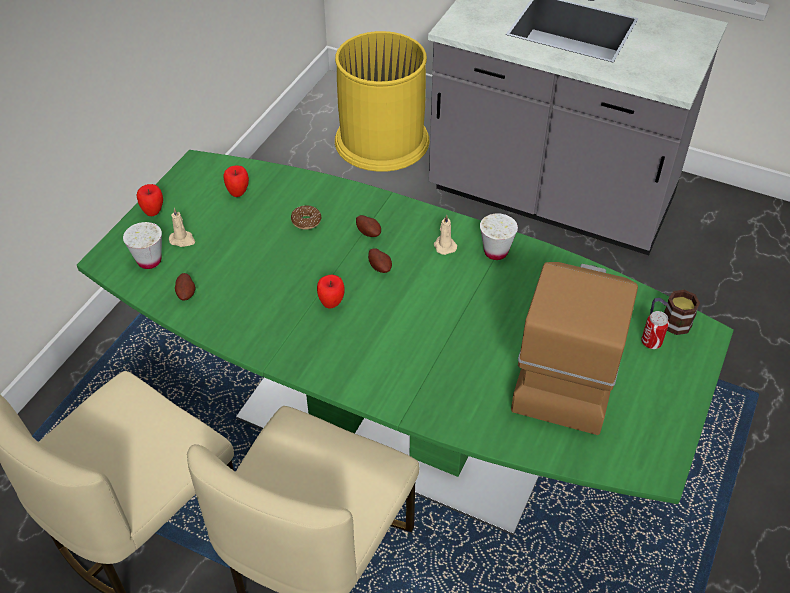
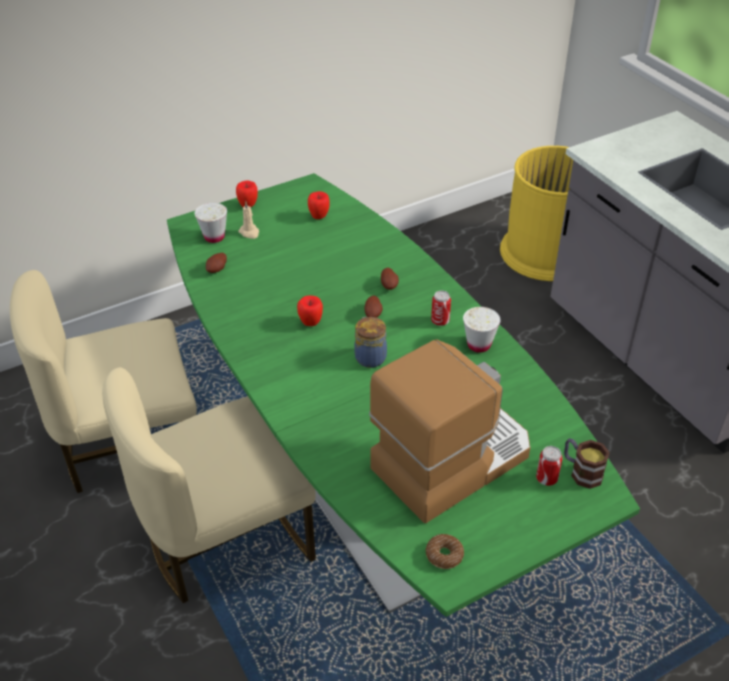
camera: 35 degrees right, 5 degrees down
donut [291,205,321,230] -> donut moved to [426,534,464,569]
beige candle [434,215,458,255] -> can [431,290,451,326]
none -> jar [354,316,387,368]

